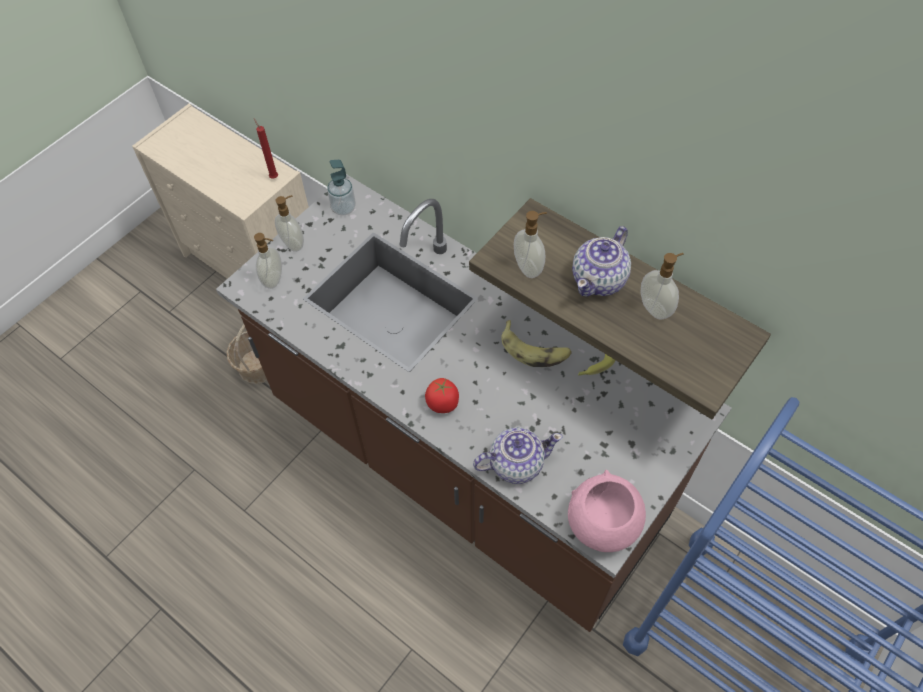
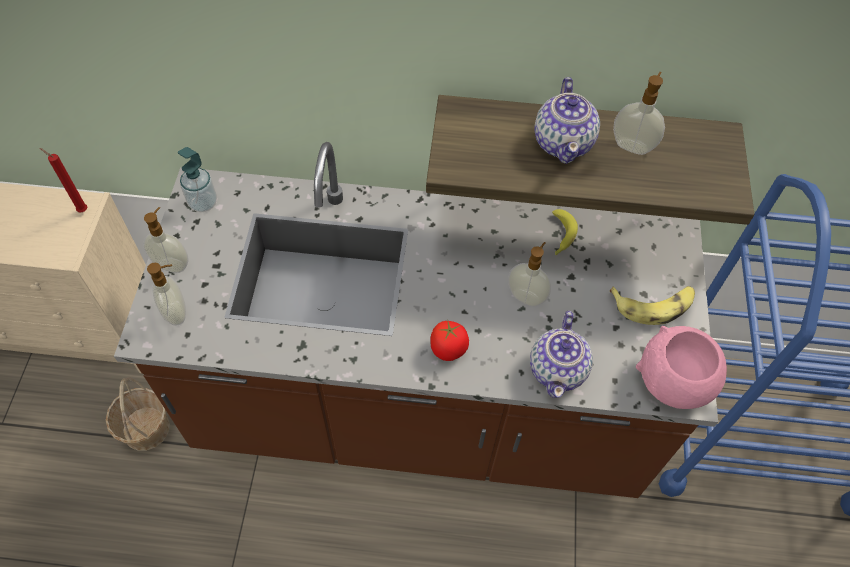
camera: 35 degrees left, 0 degrees up
teapot [473,427,563,484] -> teapot turned 150 degrees clockwise [530,311,593,398]
banana [501,320,572,367] -> banana moved to [610,286,695,325]
soap dispenser [514,211,547,278] -> soap dispenser moved to [508,242,551,307]

